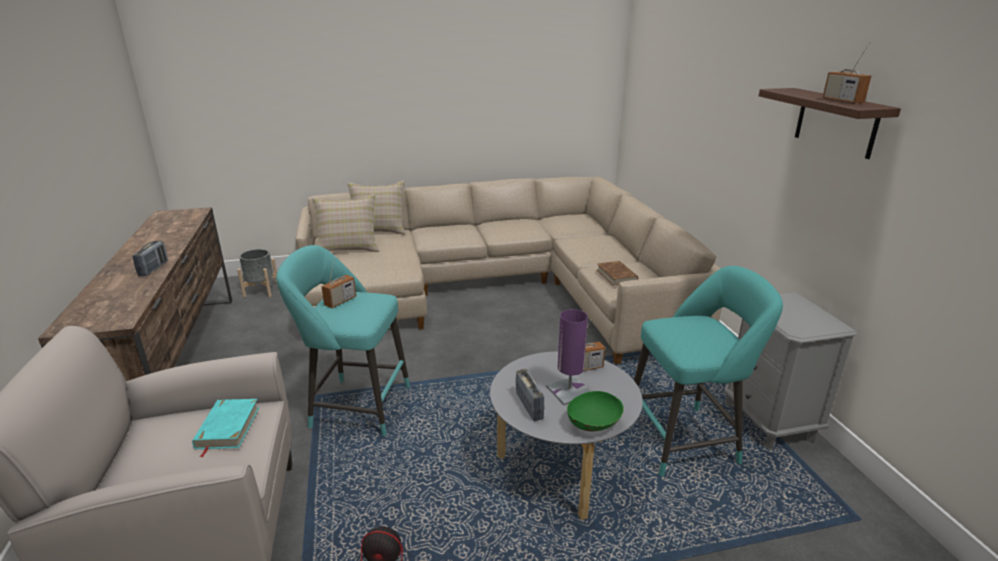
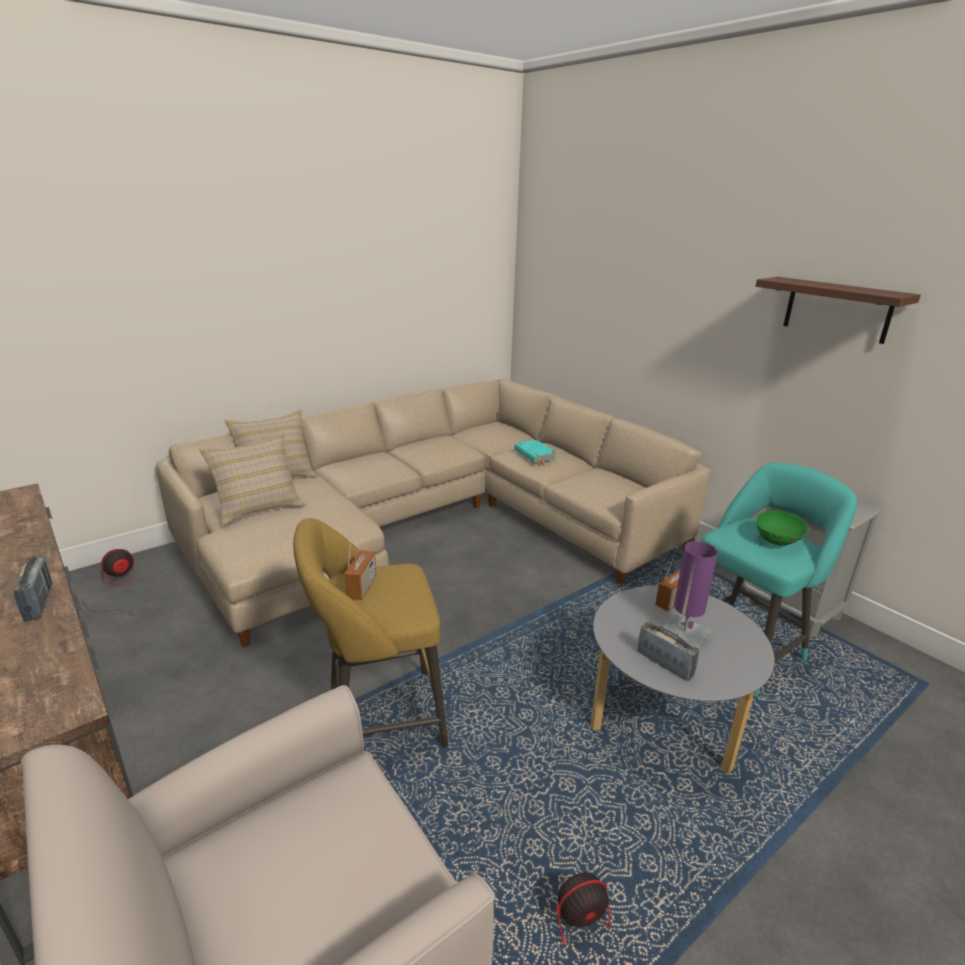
camera: 25 degrees left, 0 degrees up
turquoise book [192,399,259,457] -> turquoise book moved to [514,440,557,465]
grey planter [237,249,278,297] -> fan [83,549,134,613]
turquoise stool [276,245,410,436] -> yellow stool [293,518,448,748]
green bowl [567,391,624,431] -> green bowl moved to [757,510,809,545]
brown book [597,261,638,286] -> none
radio [823,42,871,104] -> none

